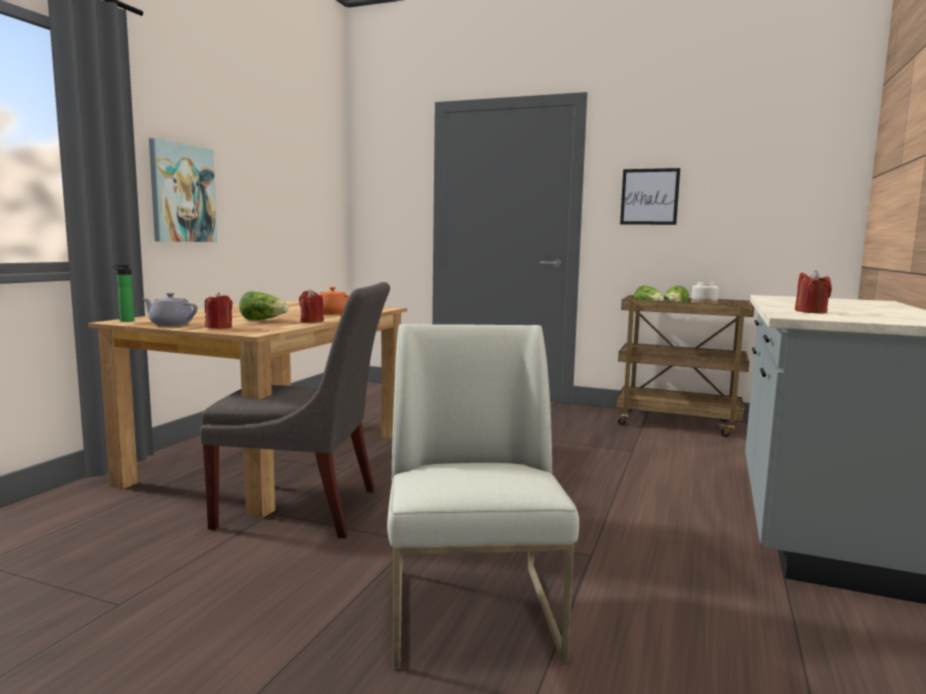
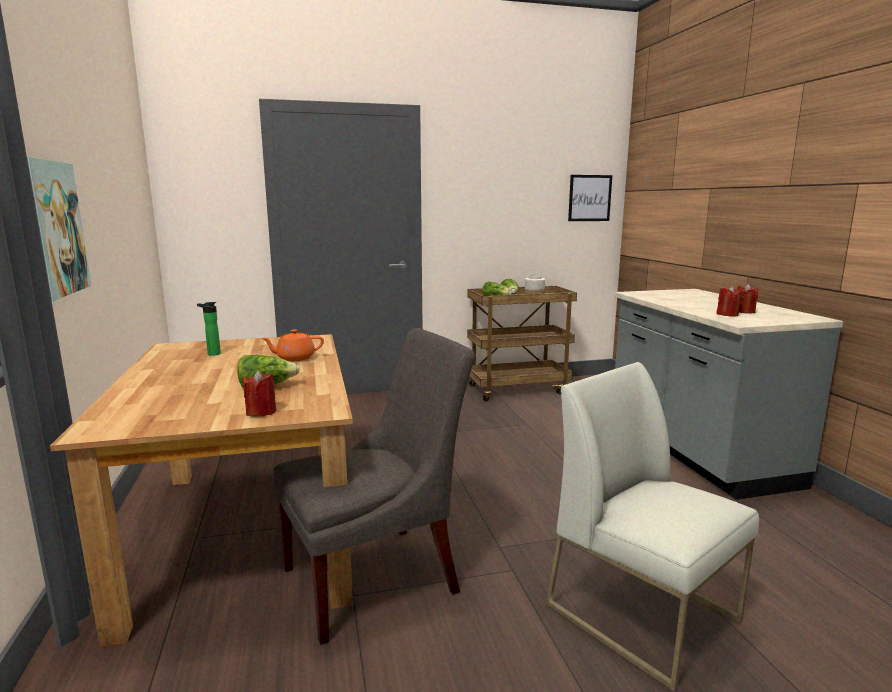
camera: 35 degrees left, 5 degrees up
bottle [111,264,135,322] -> bottle moved to [197,302,221,356]
grey teapot [142,293,198,326] -> none
red candle [299,289,324,323] -> red candle moved to [737,283,758,314]
picture [620,168,680,225] -> picture moved to [568,175,612,221]

